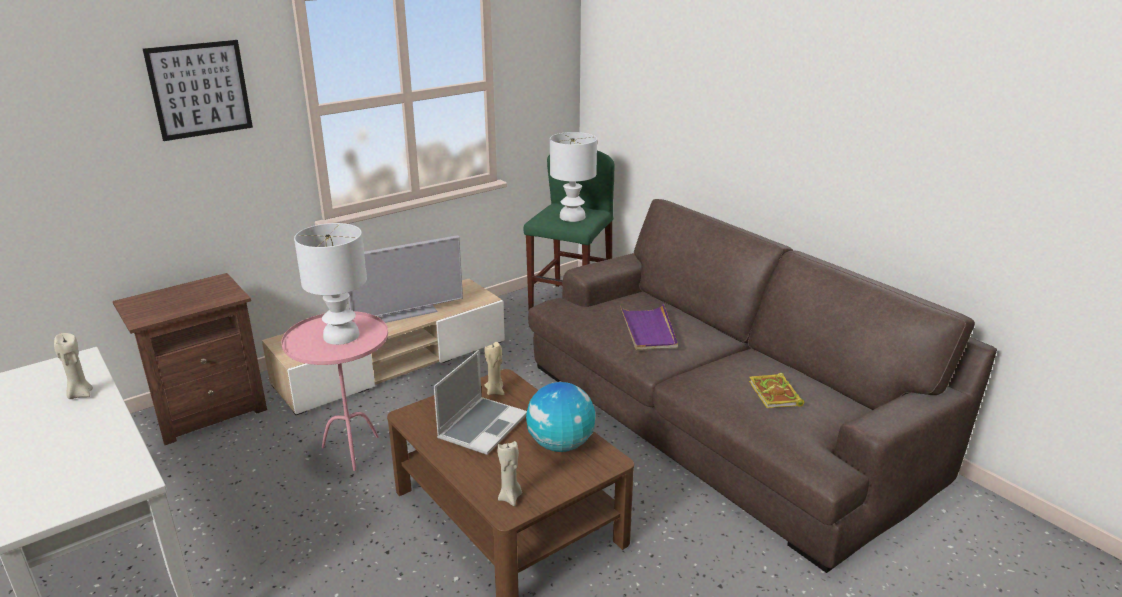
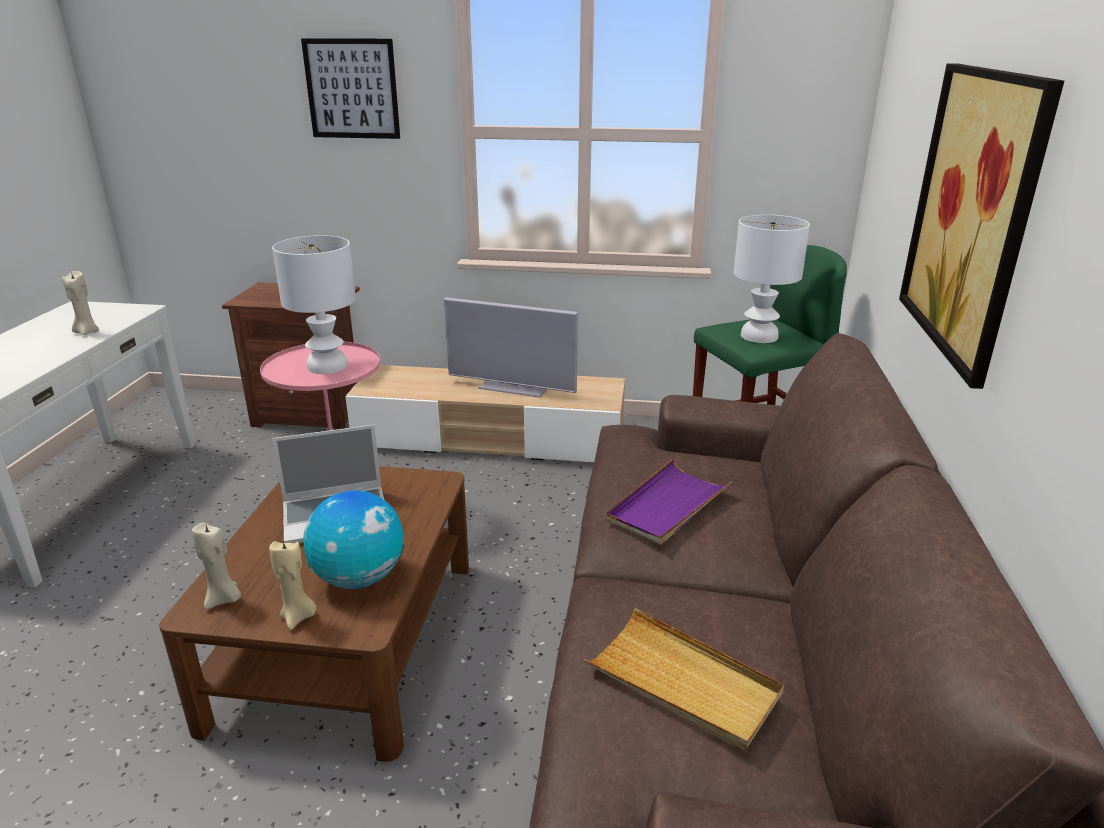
camera: 45 degrees right, 0 degrees up
beige candle [484,342,504,395] -> beige candle moved to [269,541,316,630]
book [749,373,804,408] -> beige tray [584,608,784,750]
none -> picture [899,63,1064,389]

